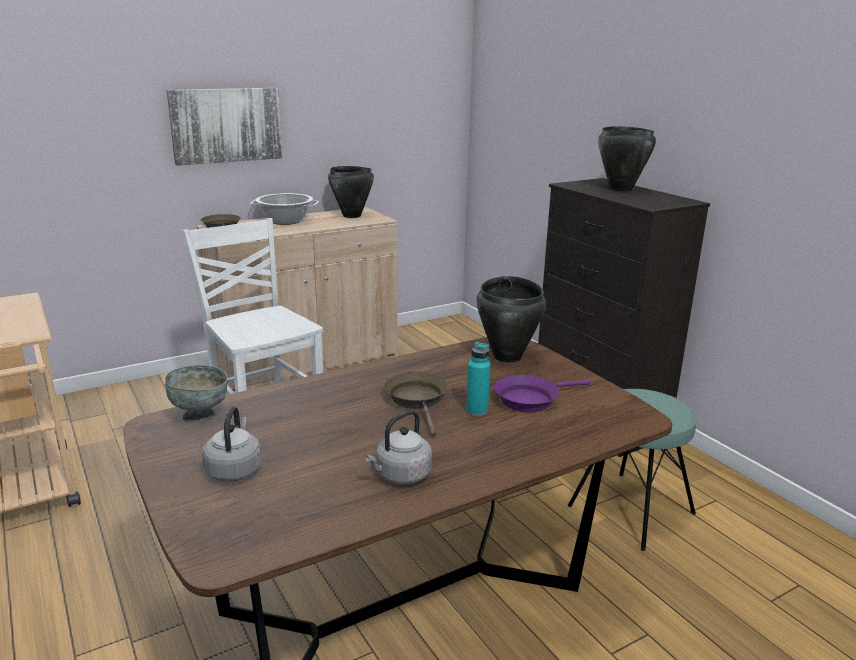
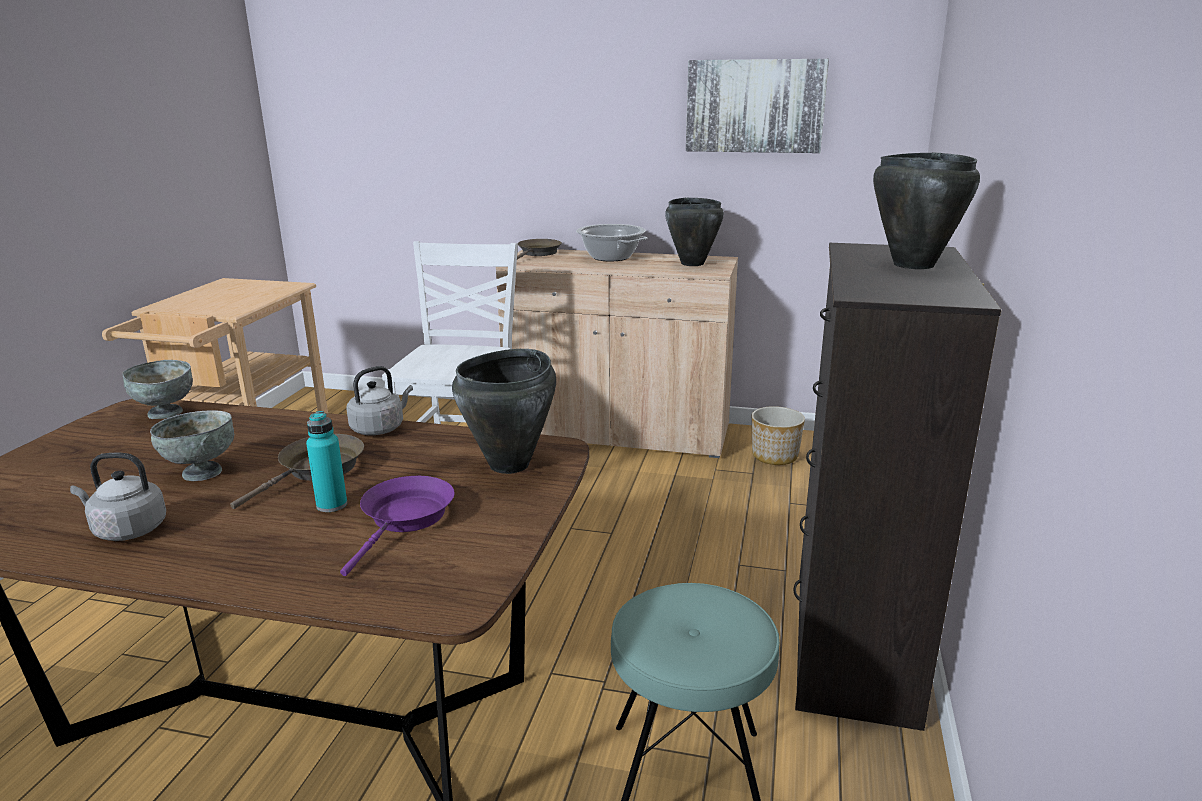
camera: 45 degrees right, 0 degrees up
picture [167,88,282,166] -> picture moved to [686,59,829,153]
grey kettle [202,407,261,482] -> grey kettle moved to [346,366,413,435]
purple frying pan [494,375,591,413] -> purple frying pan turned 90 degrees clockwise [340,476,455,576]
none -> grey bowl [150,410,234,481]
none -> planter [752,406,805,465]

